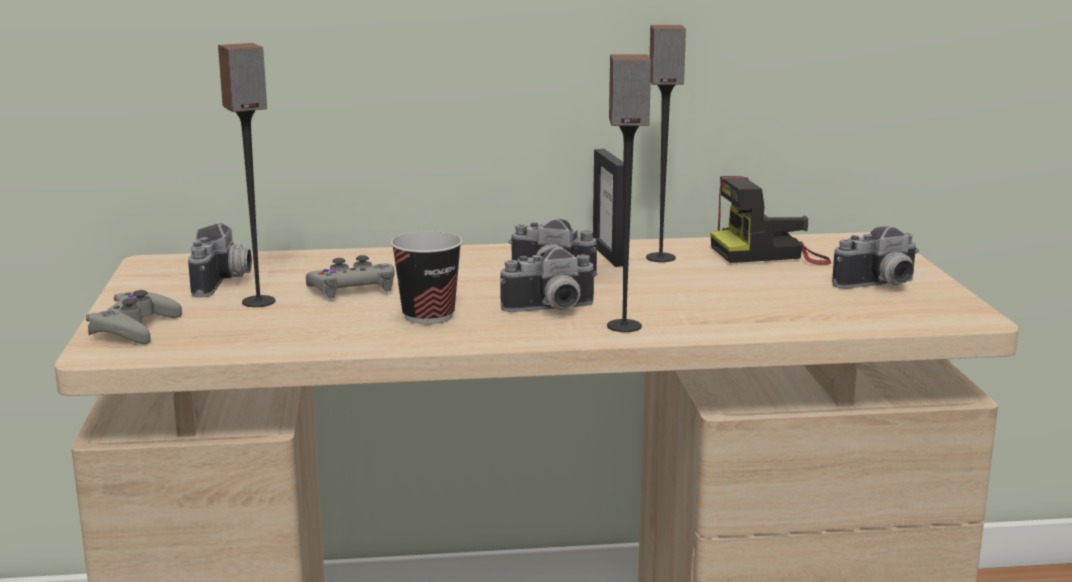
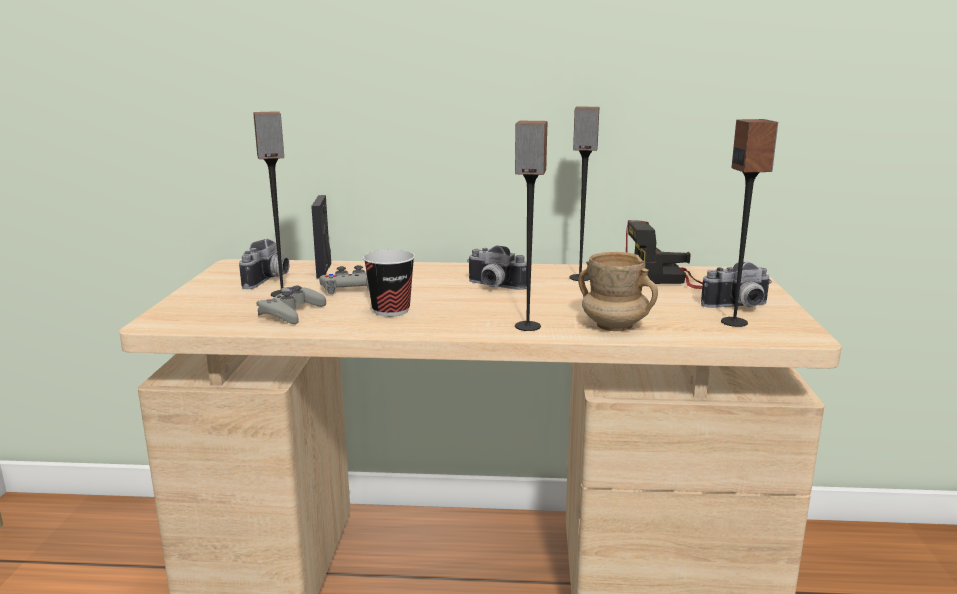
camera: 10 degrees right, 0 degrees up
grey game controller [86,290,182,344] -> grey game controller moved to [256,285,326,324]
camera [500,248,597,312] -> none
picture frame [593,149,624,267] -> picture frame moved to [311,195,331,278]
none -> beige mug [578,252,658,331]
none -> speaker [721,119,778,327]

